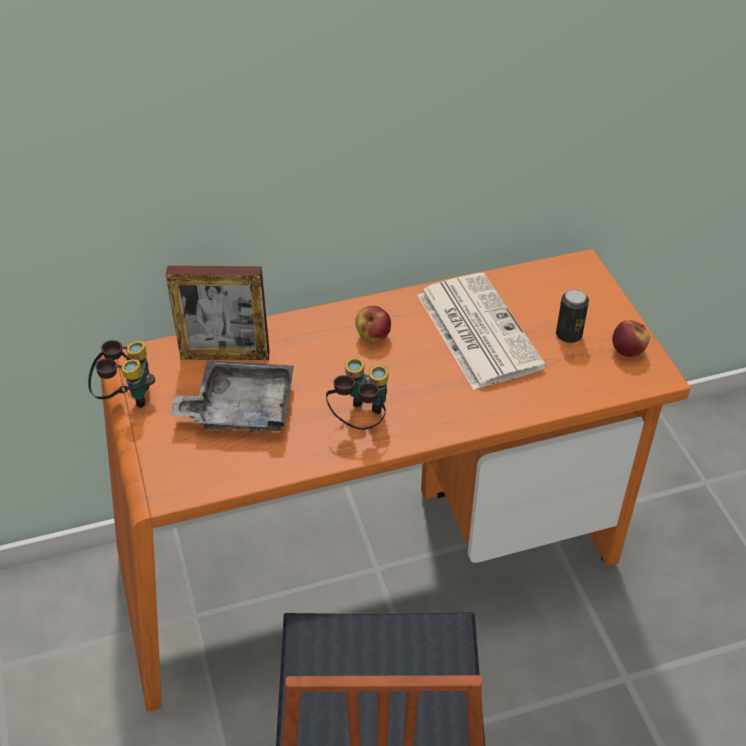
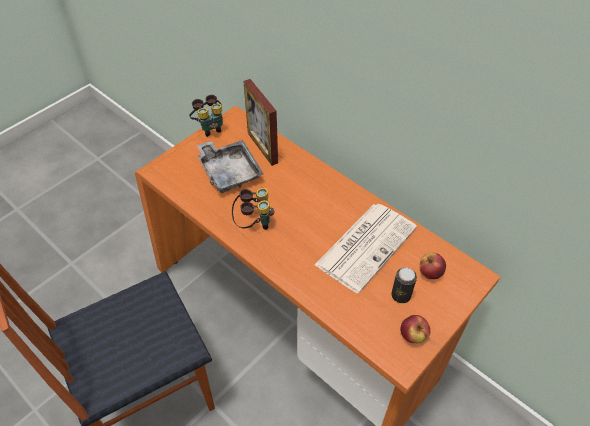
camera: 60 degrees right, 5 degrees up
apple [355,306,391,343] -> apple moved to [420,253,446,279]

